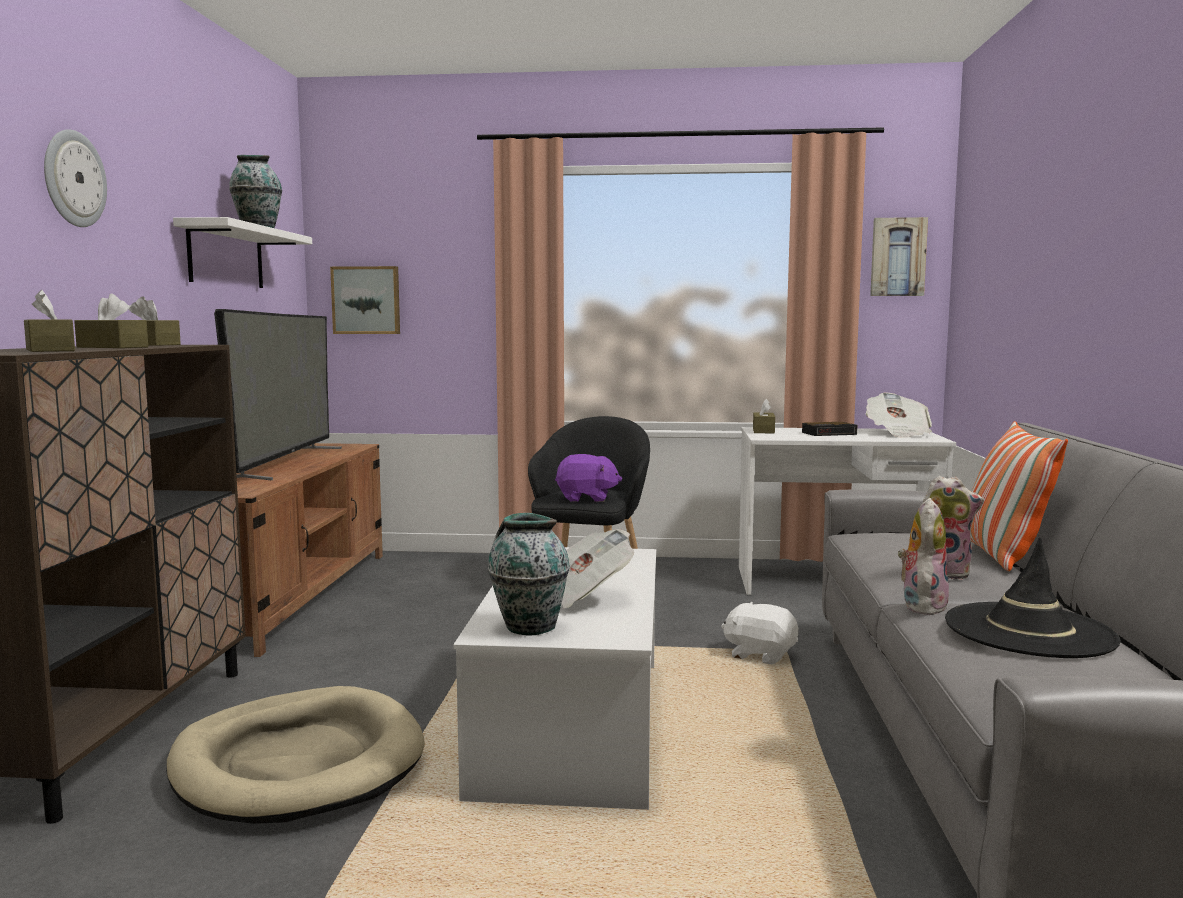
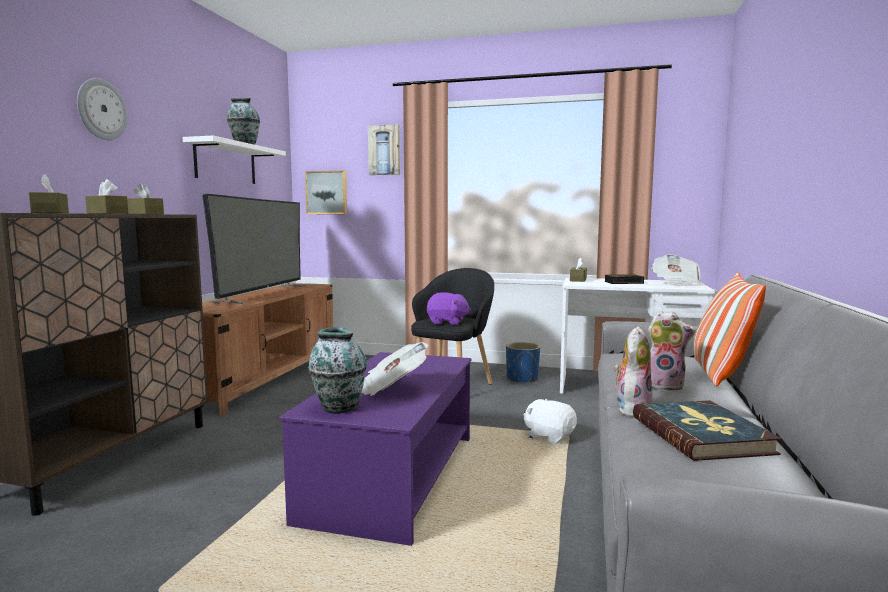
camera: 10 degrees right, 0 degrees up
beige dog bed [166,686,425,824] -> none
white coffee table [453,547,656,810] -> purple coffee table [279,352,471,546]
picture [870,217,928,296] -> picture moved to [368,125,400,175]
black hat [945,537,1121,658] -> book [633,400,782,461]
none -> blue planter [506,342,540,384]

